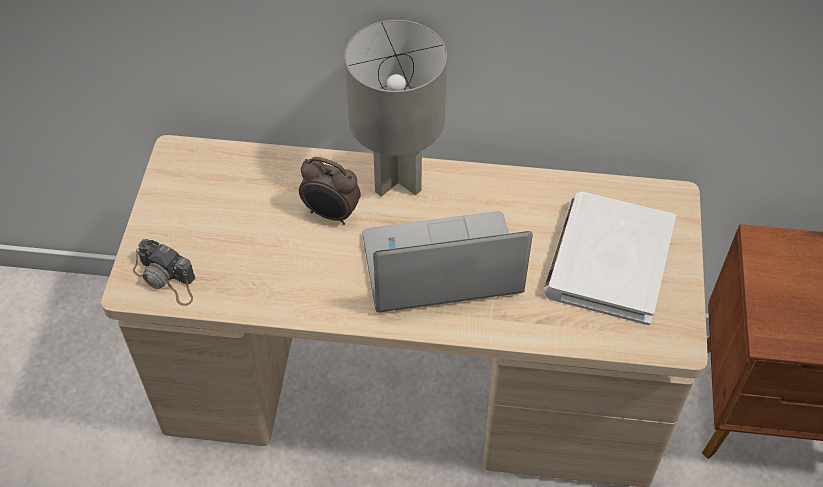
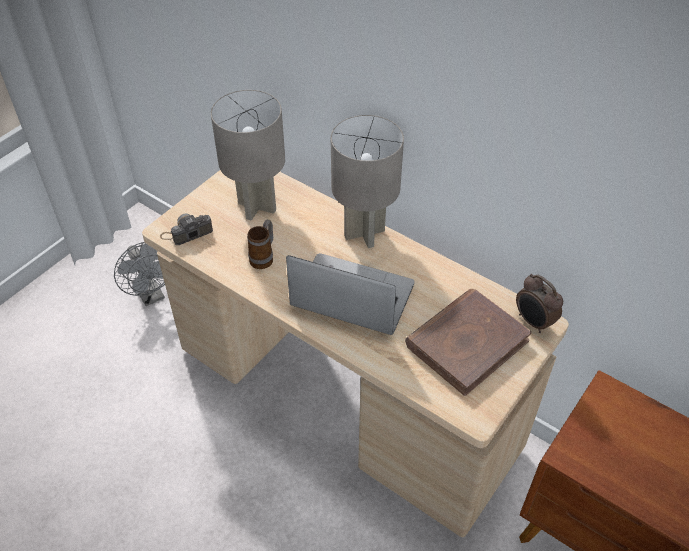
camera: 30 degrees right, 5 degrees down
camera [133,239,195,306] -> camera turned 90 degrees clockwise [160,214,213,245]
alarm clock [299,157,361,225] -> alarm clock moved to [516,274,563,333]
white book [544,192,676,325] -> brown book [405,289,532,396]
none -> grey fan [114,242,165,306]
none -> grey table lamp [211,90,285,221]
none -> mug [247,220,273,269]

